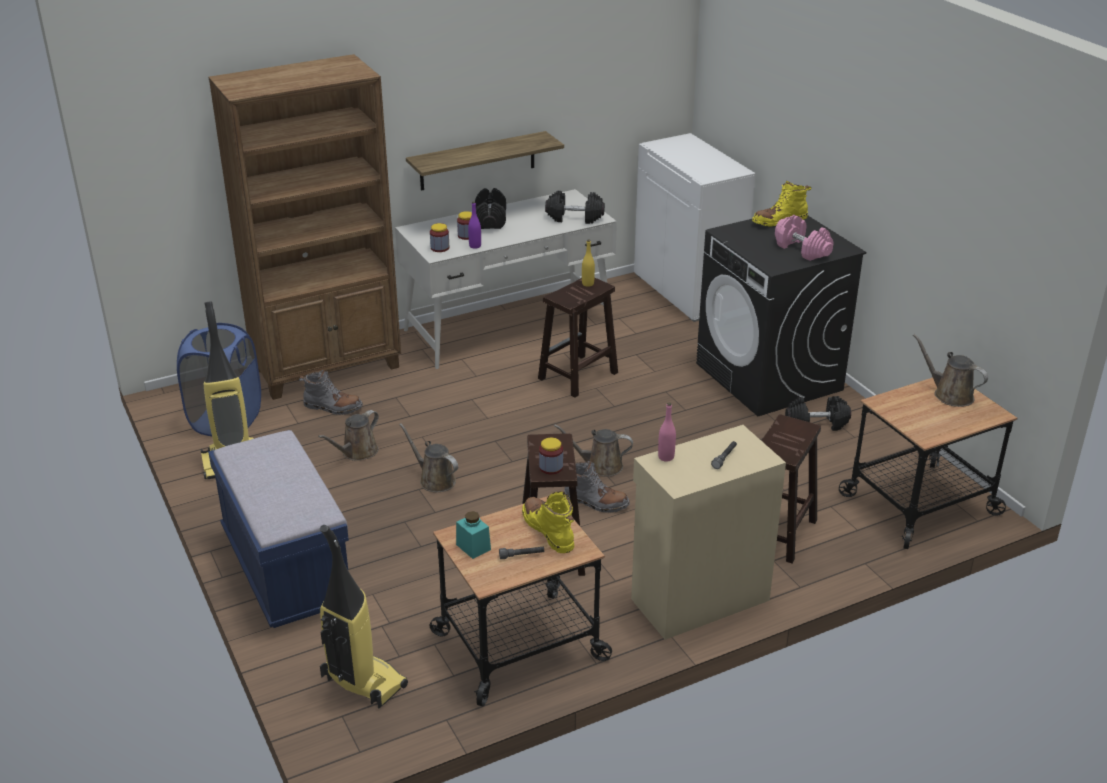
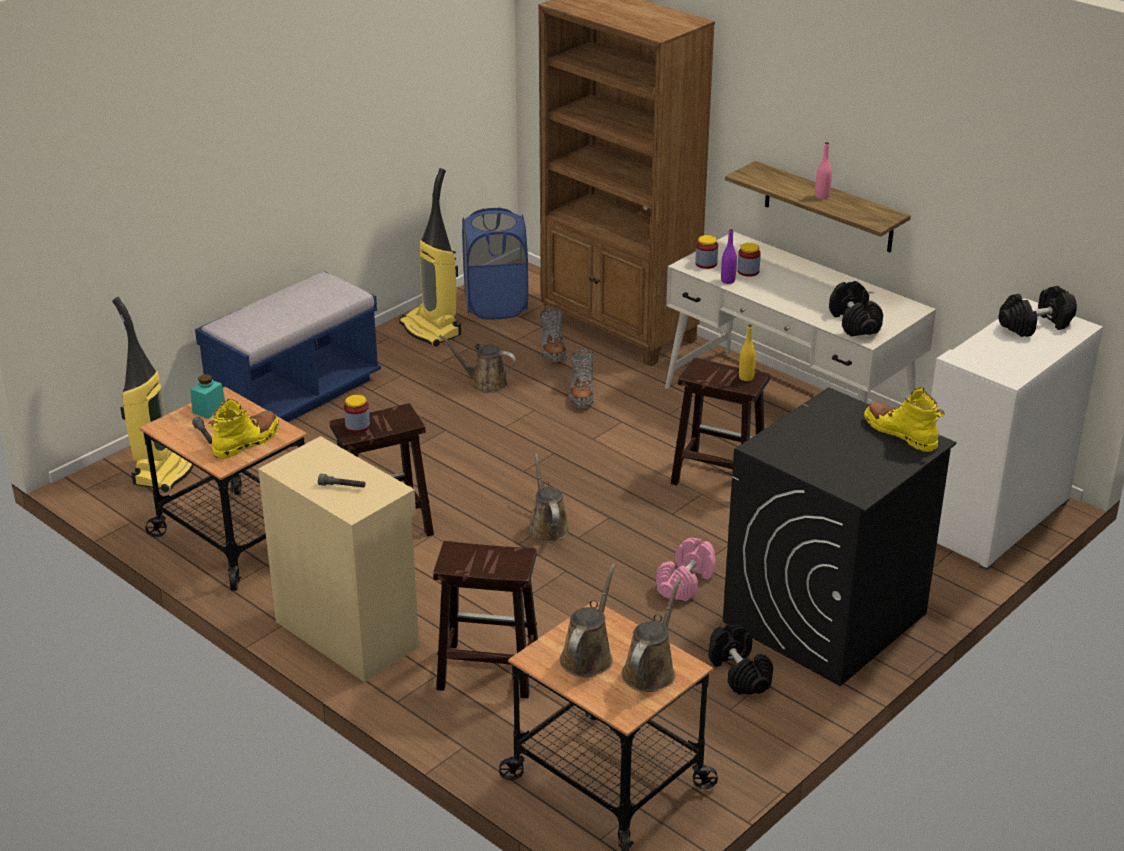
camera: 70 degrees right, 0 degrees up
brown watering can [399,423,458,492] -> brown watering can moved to [560,564,616,677]
black dumbbell [475,188,506,229] -> black dumbbell moved to [999,286,1077,337]
grey boot [564,461,630,513] -> grey boot moved to [569,346,594,407]
pink bottle [658,403,676,462] -> pink bottle moved to [815,142,832,199]
pink dumbbell [775,215,834,261] -> pink dumbbell moved to [656,538,716,601]

